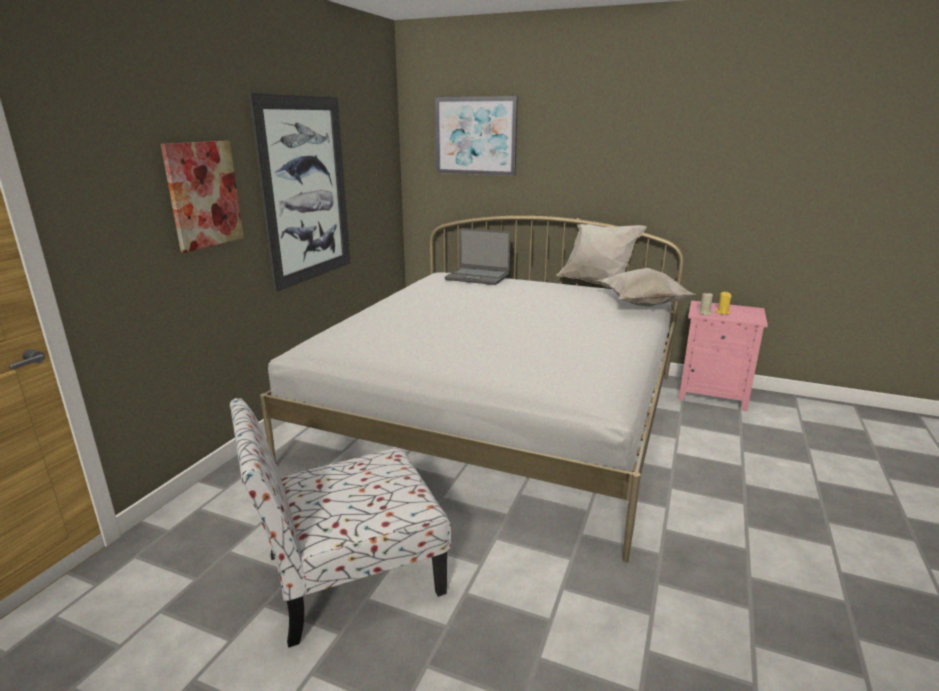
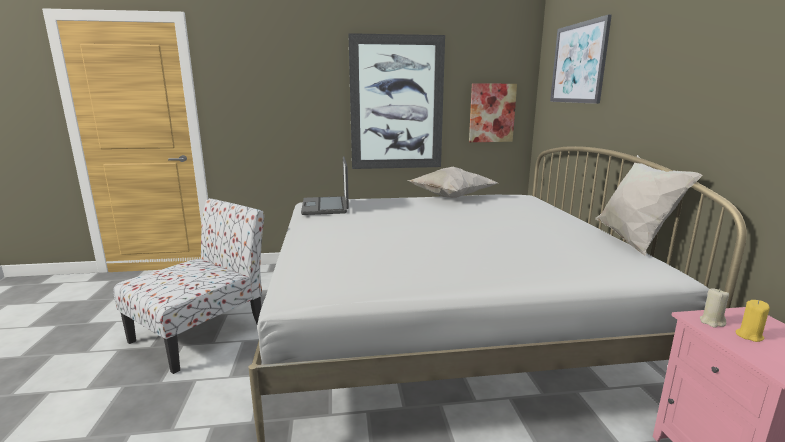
camera: 60 degrees right, 5 degrees down
picture [161,141,244,253] -> picture moved to [469,84,517,142]
chair [230,398,451,648] -> chair turned 90 degrees clockwise [113,198,264,374]
laptop [445,228,511,285] -> laptop moved to [301,156,349,215]
white pillow [597,268,694,307] -> white pillow moved to [408,167,497,198]

